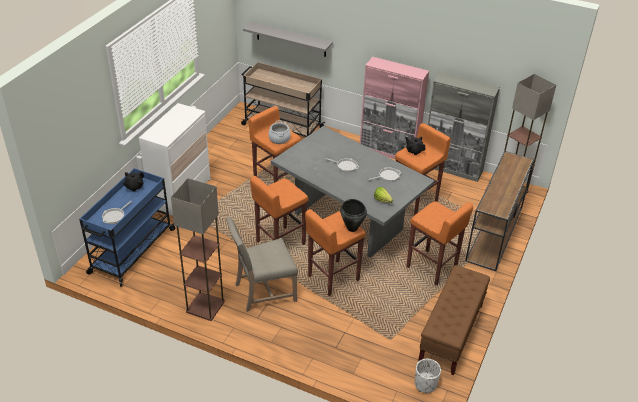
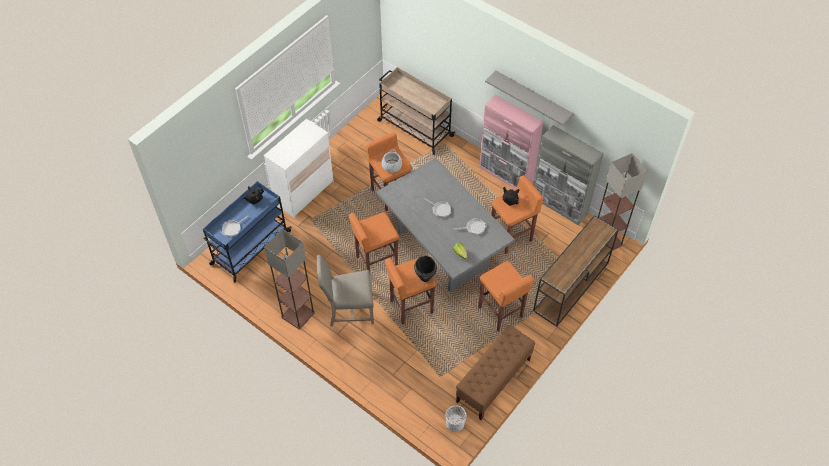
camera: 15 degrees right, 15 degrees up
grey shelf [243,22,333,57] -> grey shelf moved to [485,71,574,126]

